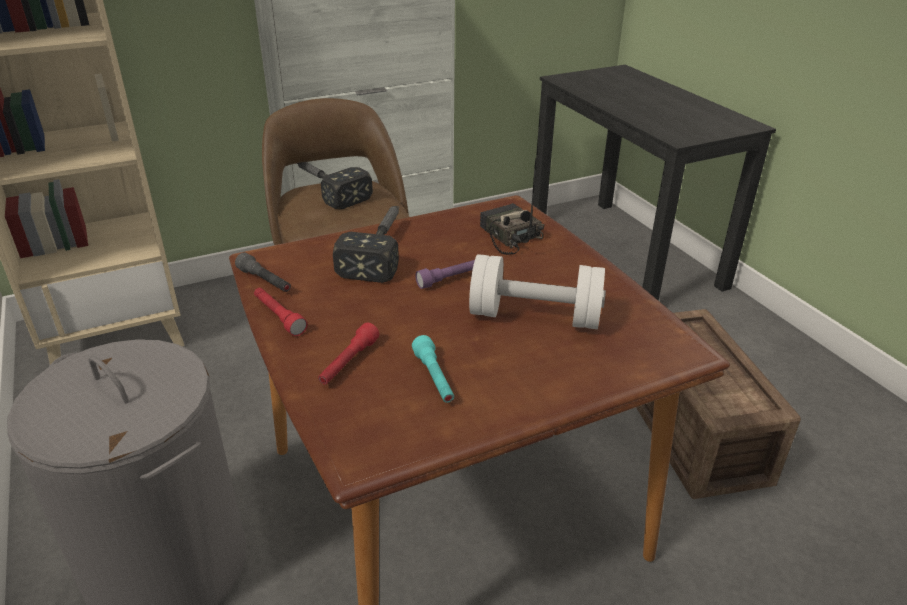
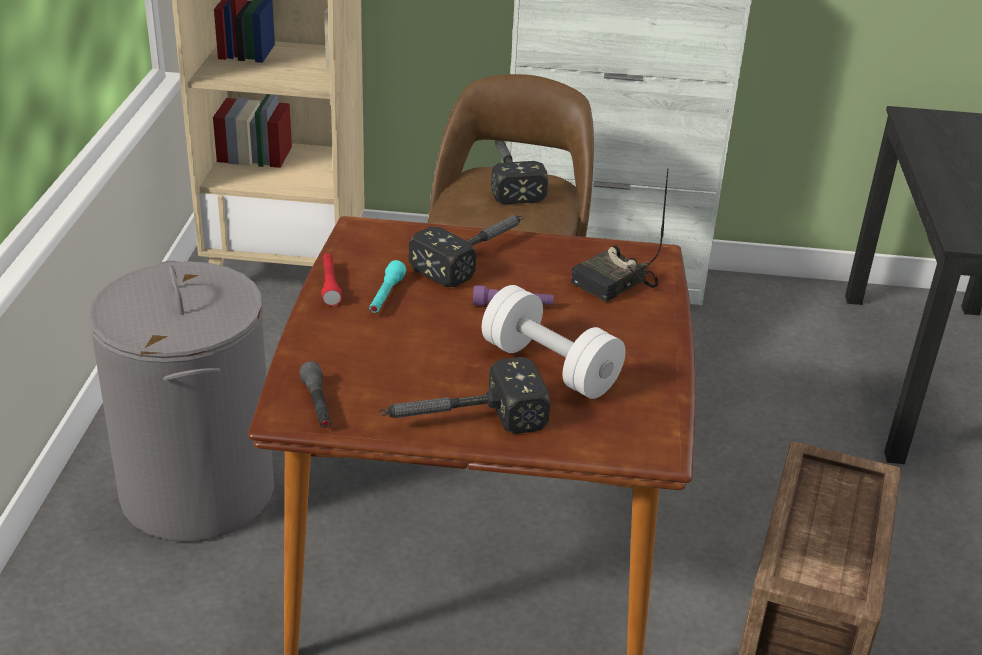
camera: 30 degrees right, 0 degrees up
grey flashlight [235,253,291,292] -> grey flashlight moved to [300,361,331,428]
red flashlight [318,323,379,385] -> none
turquoise flashlight [412,335,454,403] -> turquoise flashlight moved to [369,260,406,313]
radio [480,158,544,255] -> radio turned 135 degrees counterclockwise [571,170,668,302]
none -> hammer [379,357,550,434]

